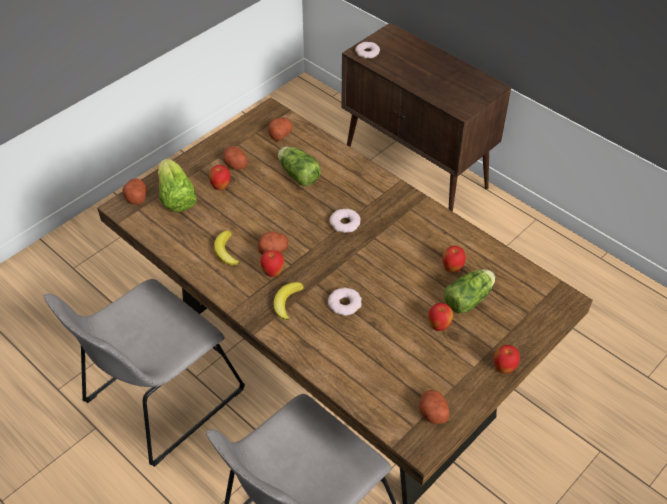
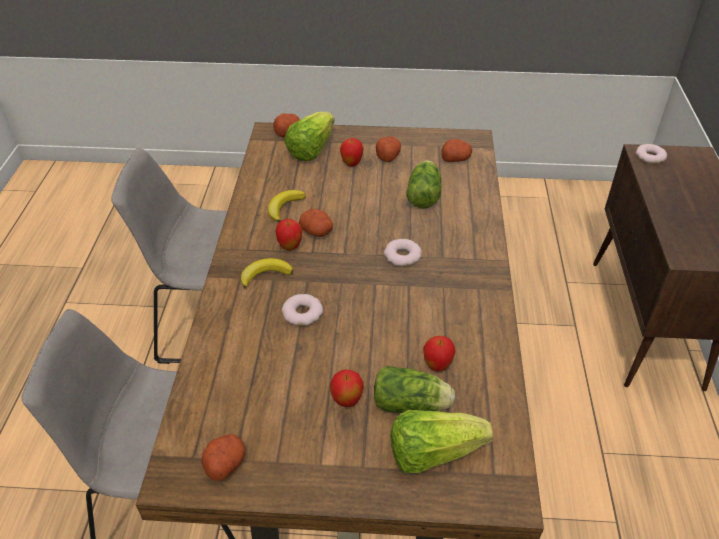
camera: 50 degrees right, 5 degrees down
apple [494,345,520,374] -> none
none -> lettuce [391,410,493,473]

